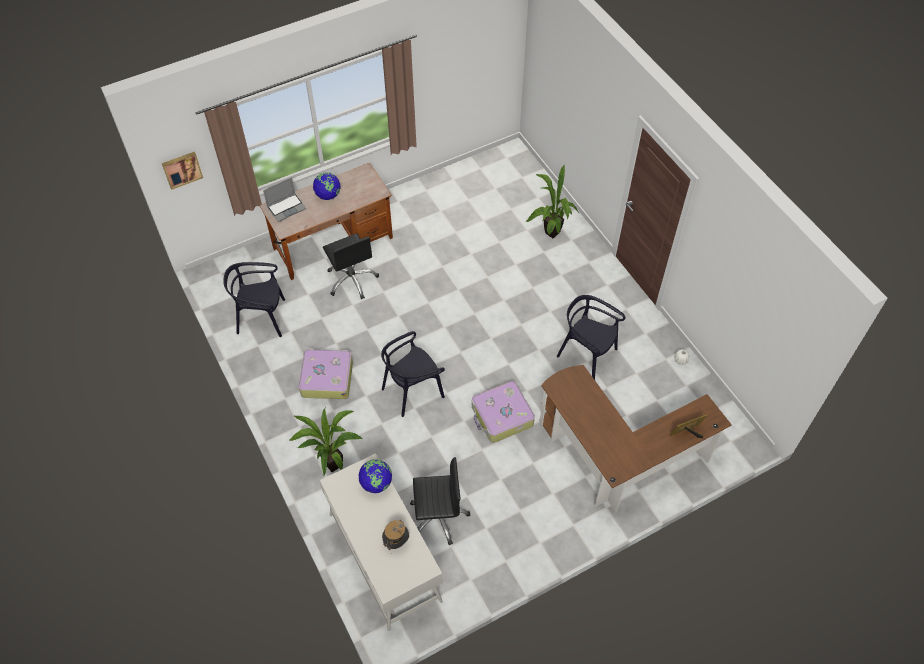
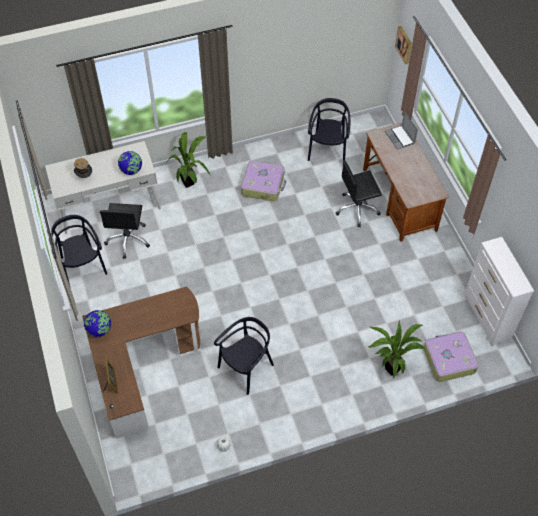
camera: 100 degrees right, 0 degrees up
globe [313,172,341,200] -> globe moved to [84,310,111,337]
black chair [381,331,445,417] -> black chair moved to [51,215,107,285]
suitcase [472,381,535,443] -> suitcase moved to [423,331,479,382]
none -> white dresser [464,237,534,347]

